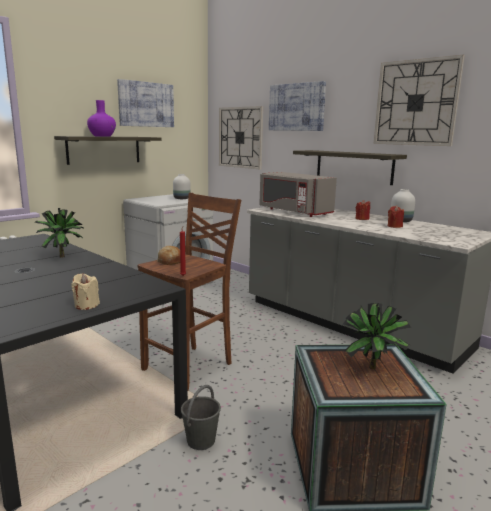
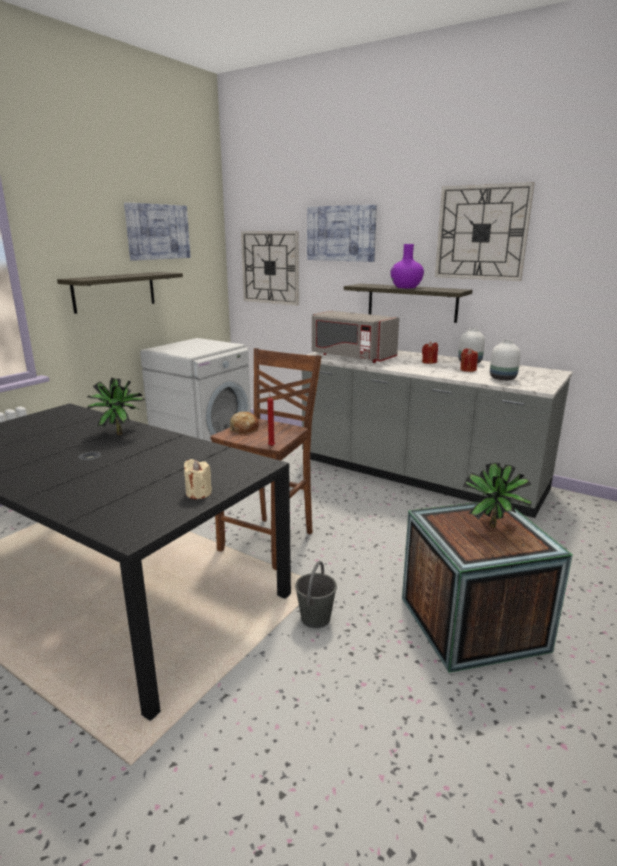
camera: 10 degrees left, 5 degrees up
purple vase [87,100,116,137] -> purple vase moved to [390,244,424,288]
white vase [173,174,191,199] -> white vase moved to [490,340,521,380]

